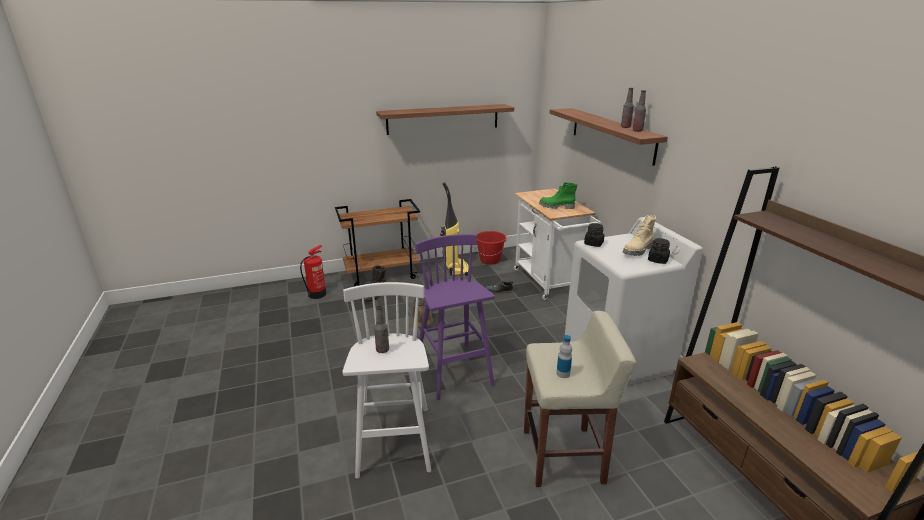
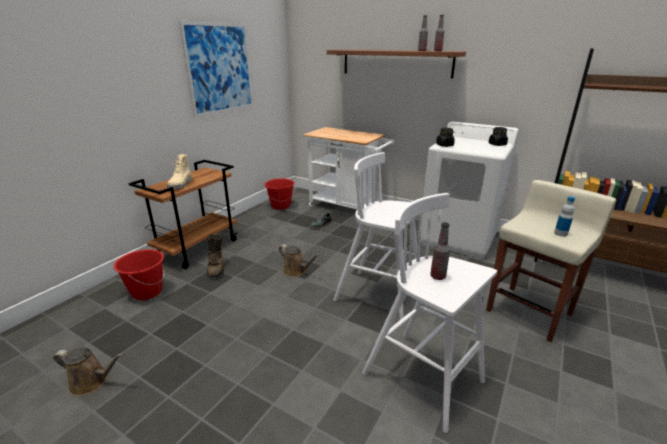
camera: 40 degrees left, 0 degrees up
fire extinguisher [300,245,326,299] -> red bucket [114,249,164,300]
shelf [376,104,514,135] -> picture [179,21,253,118]
purple stool [415,234,495,400] -> white stool [333,152,417,320]
vacuum cleaner [440,182,469,276] -> none
green boot [539,182,577,209] -> none
beige boot [623,215,656,256] -> beige boot moved to [167,154,192,189]
none -> brown watering can [53,347,123,396]

